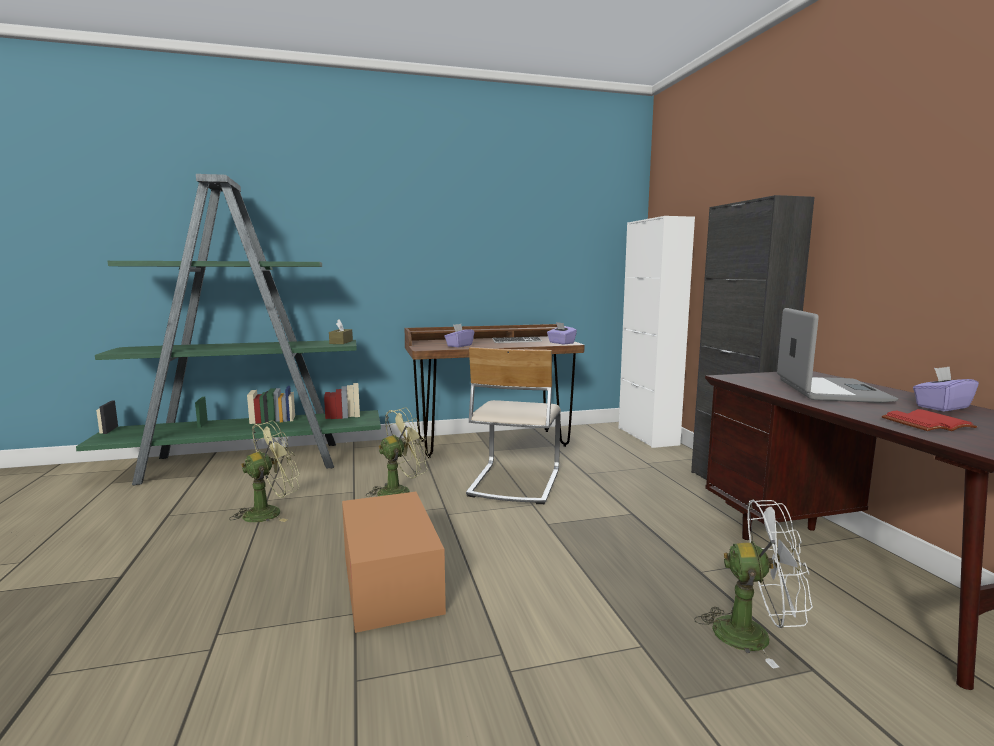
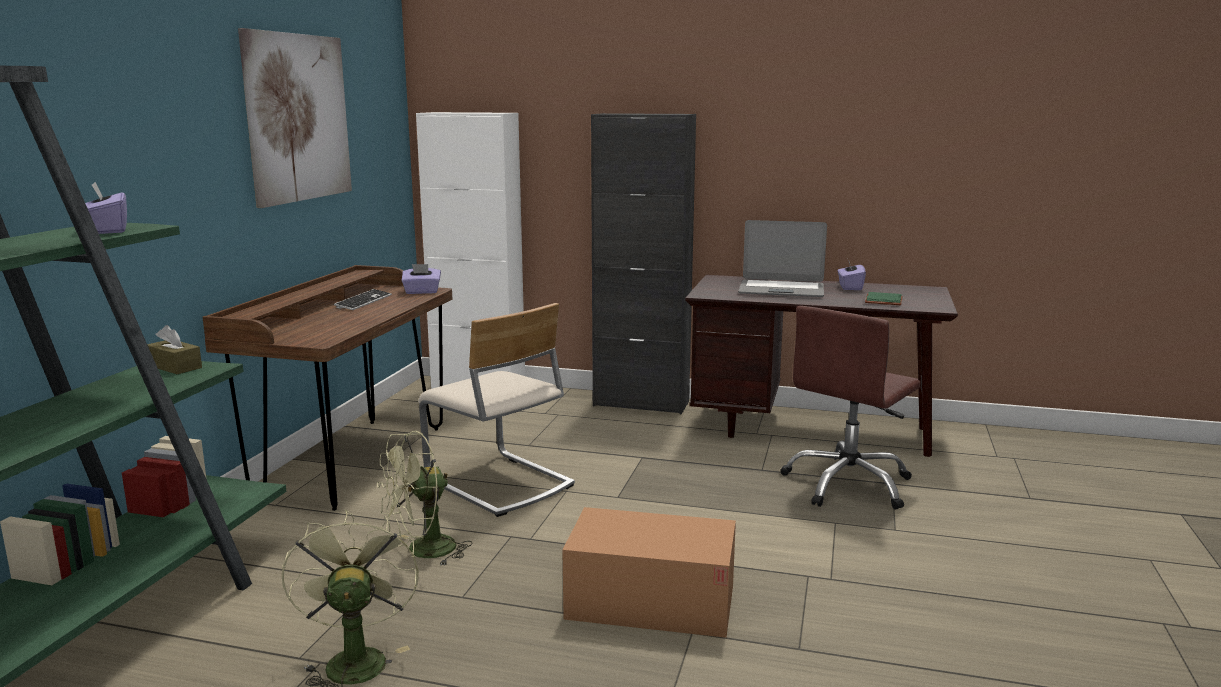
camera: 60 degrees left, 5 degrees up
green fan [366,407,430,497] -> green fan turned 120 degrees counterclockwise [377,431,472,565]
purple tissue box [444,324,474,347] -> purple tissue box moved to [85,182,127,234]
white fan [694,500,813,669] -> brown office chair [780,306,921,510]
laptop [777,308,898,403] -> laptop turned 150 degrees clockwise [738,220,827,297]
red book [882,409,977,431] -> green book [865,292,903,305]
none -> picture [238,28,352,208]

